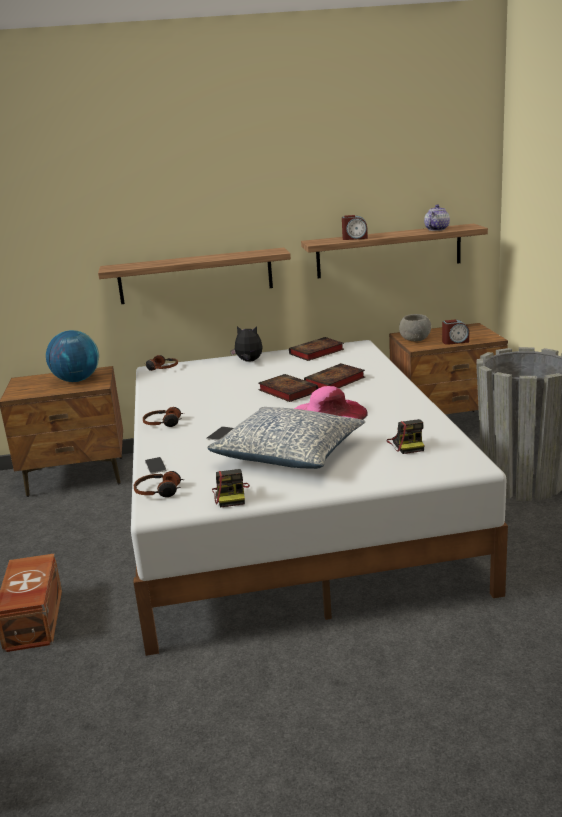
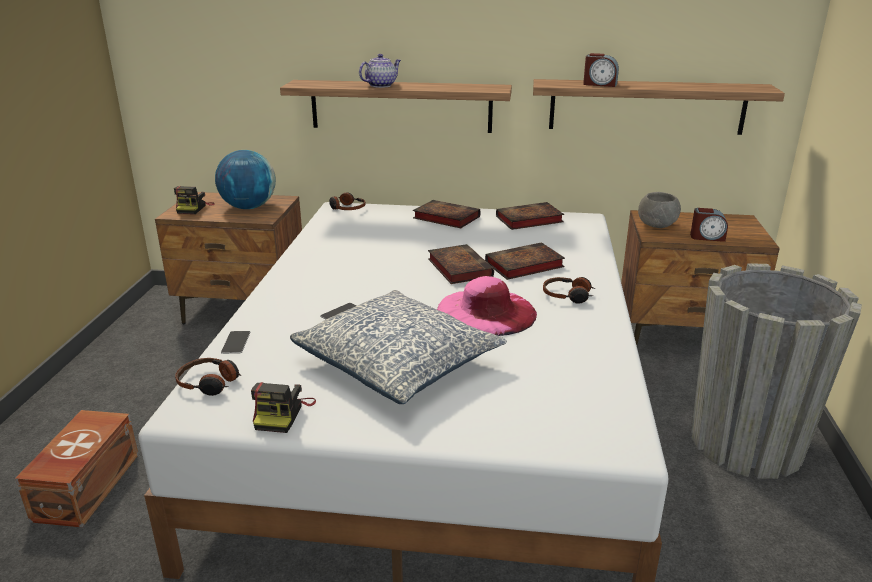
camera: 15 degrees right, 5 degrees up
headphones [143,407,184,427] -> headphones moved to [543,277,596,304]
plush toy [230,326,263,362] -> book [413,200,481,228]
camera [387,419,424,454] -> camera moved to [174,186,215,214]
teapot [424,204,450,231] -> teapot moved to [359,54,401,88]

